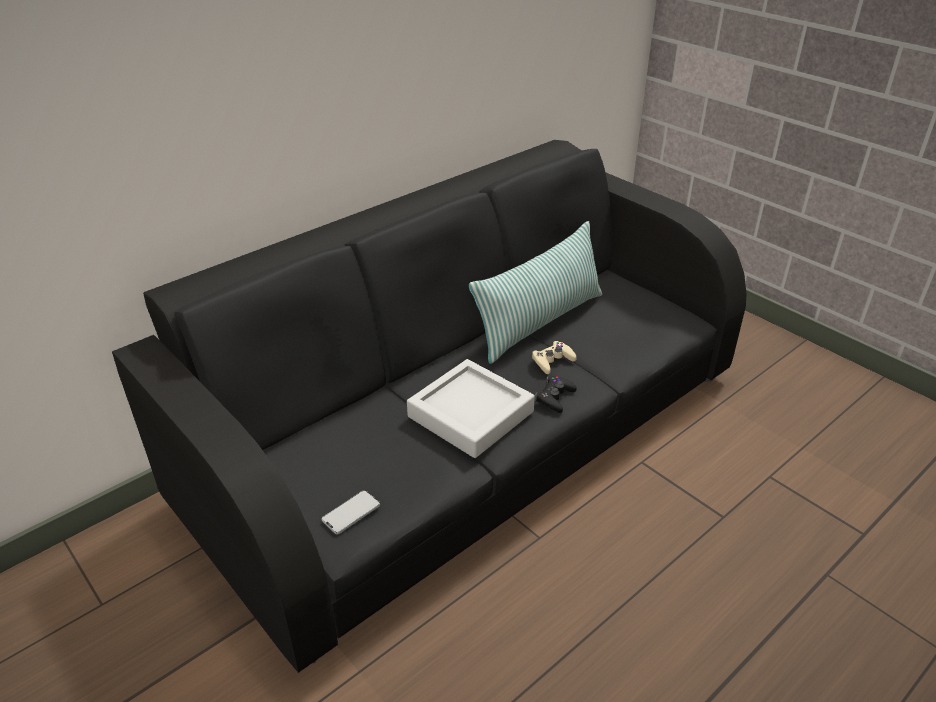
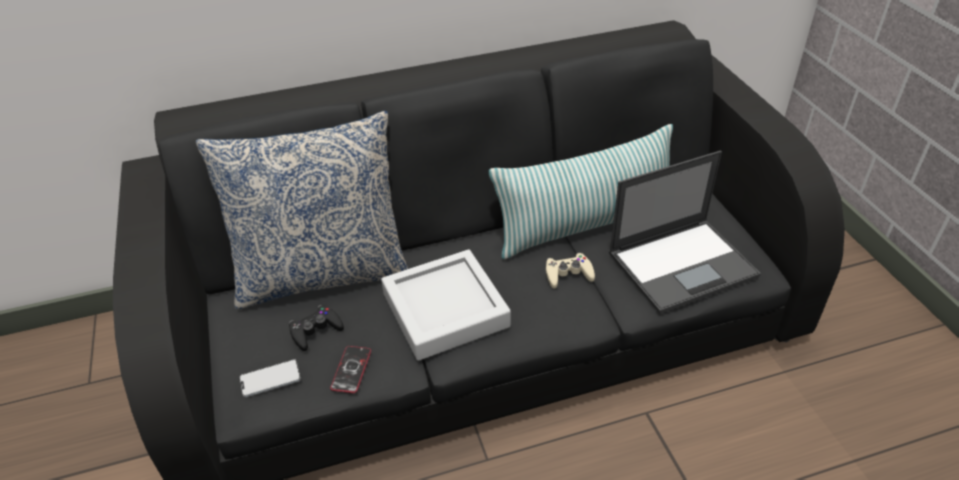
camera: 25 degrees right, 5 degrees up
black game controller [535,376,577,413] -> black game controller moved to [289,305,344,351]
none -> pillow [196,111,409,309]
none -> phone [330,346,371,393]
none -> laptop [609,151,761,314]

